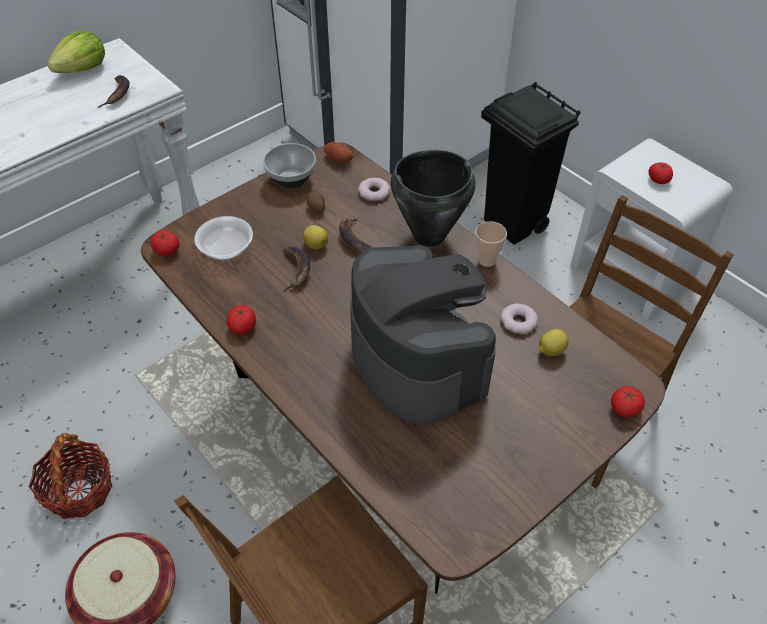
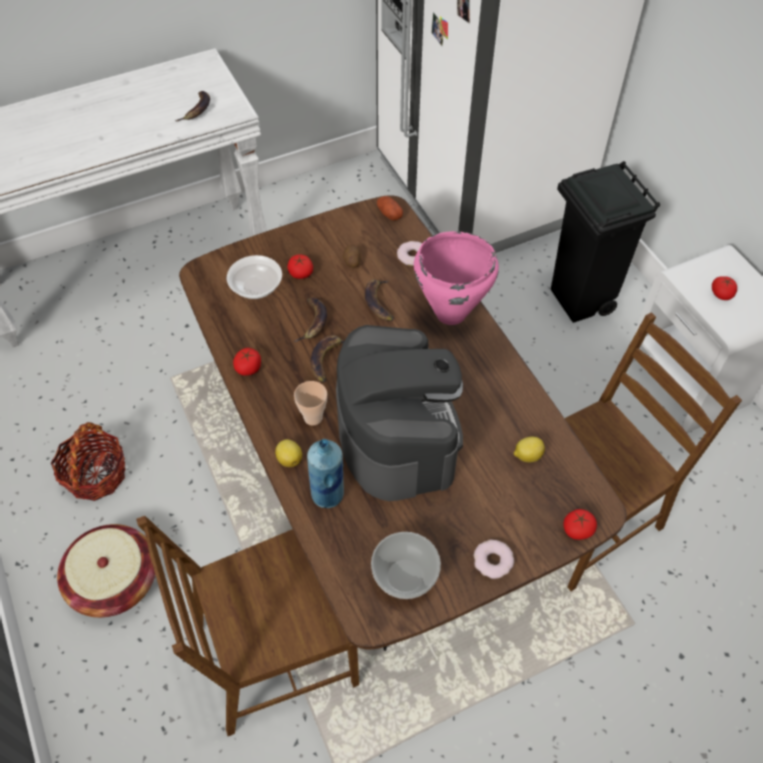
camera: 15 degrees right, 5 degrees up
lettuce [47,31,105,73] -> none
tomato [151,230,179,256] -> tomato moved to [287,254,313,279]
bowl [263,143,316,189] -> bowl moved to [371,532,441,599]
lemon [303,225,328,249] -> lemon moved to [275,439,302,467]
black cooking pot [391,150,476,247] -> pink cooking pot [414,231,499,325]
cup [475,221,507,267] -> cup moved to [294,381,327,426]
donut [500,304,538,334] -> donut moved to [474,540,514,579]
none -> blue bottle [307,439,344,508]
none -> banana [311,335,344,383]

